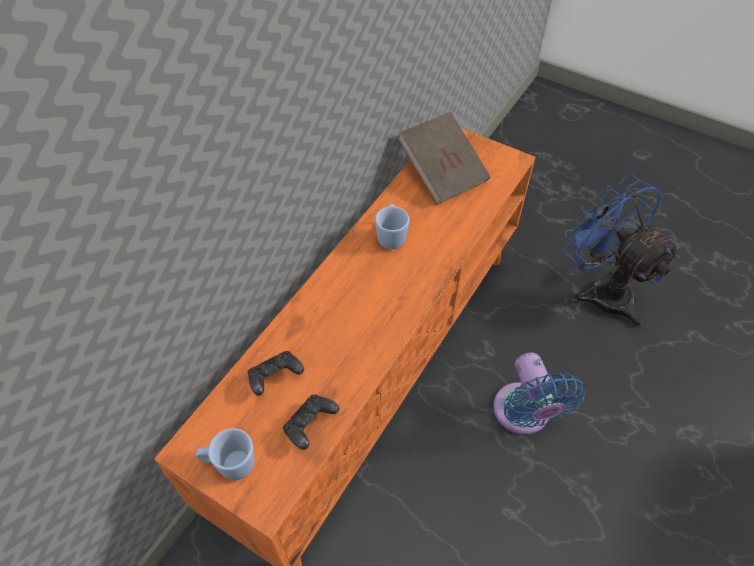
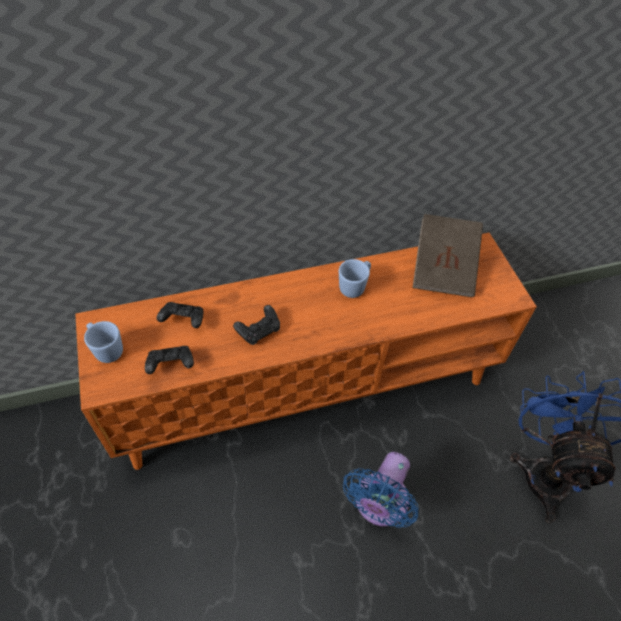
camera: 40 degrees right, 0 degrees up
none -> black game controller [233,305,280,345]

